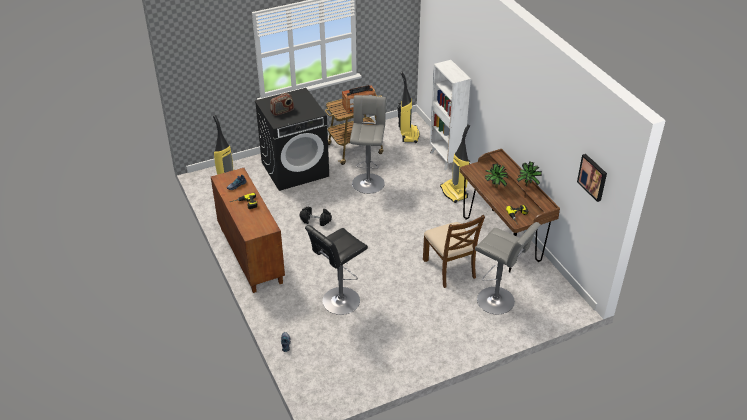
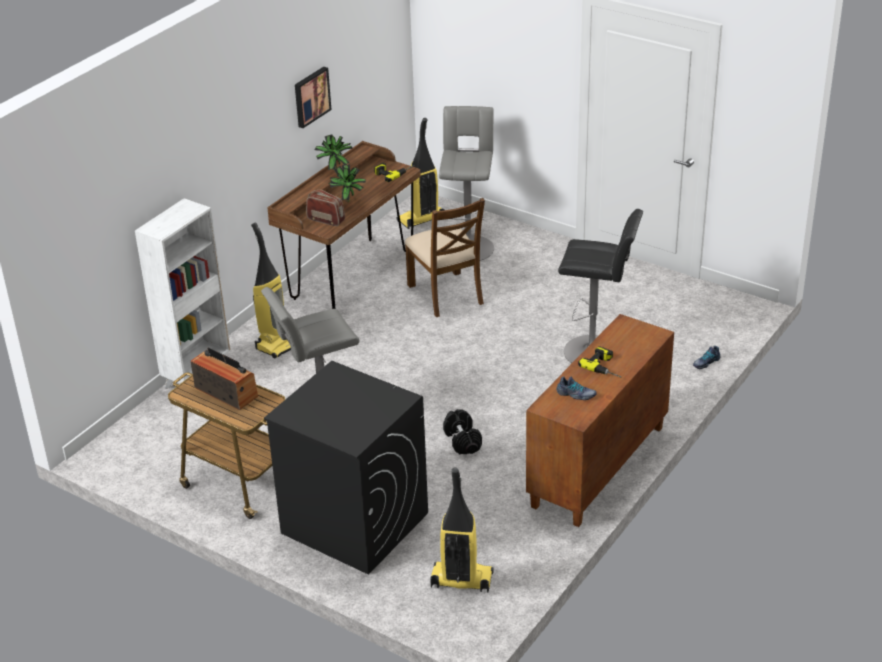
camera: 120 degrees left, 5 degrees down
radio [270,93,294,116] -> radio moved to [306,190,345,226]
vacuum cleaner [397,71,420,143] -> vacuum cleaner moved to [396,118,445,229]
brown chair [423,215,485,288] -> brown chair turned 120 degrees clockwise [405,198,485,317]
picture [577,154,607,202] -> picture moved to [295,67,332,128]

